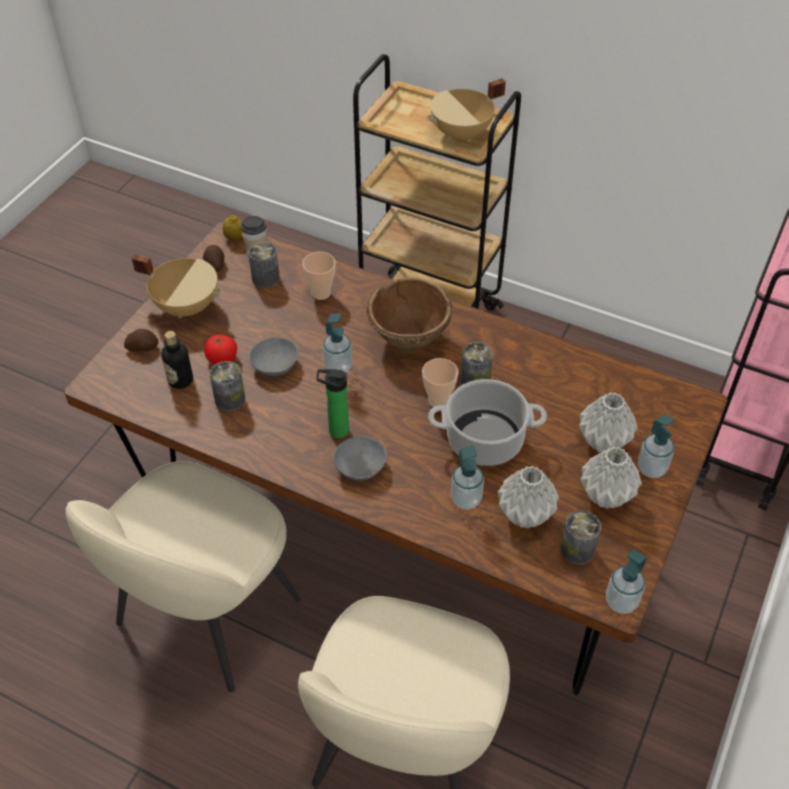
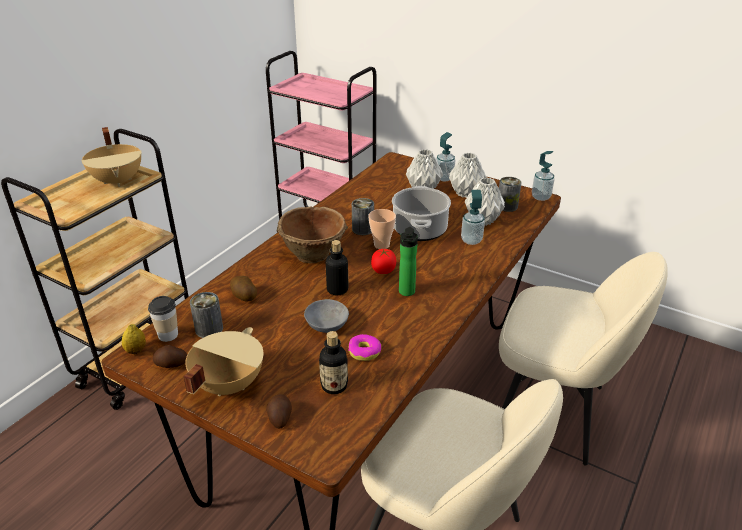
camera: 85 degrees left, 15 degrees down
tomato [204,334,237,364] -> tomato moved to [371,249,396,274]
can [210,361,245,411] -> donut [348,334,381,361]
cup [302,252,336,300] -> potato [230,276,257,301]
soap dispenser [323,313,352,373] -> bottle [326,240,349,295]
grey bowl [333,436,387,480] -> none

